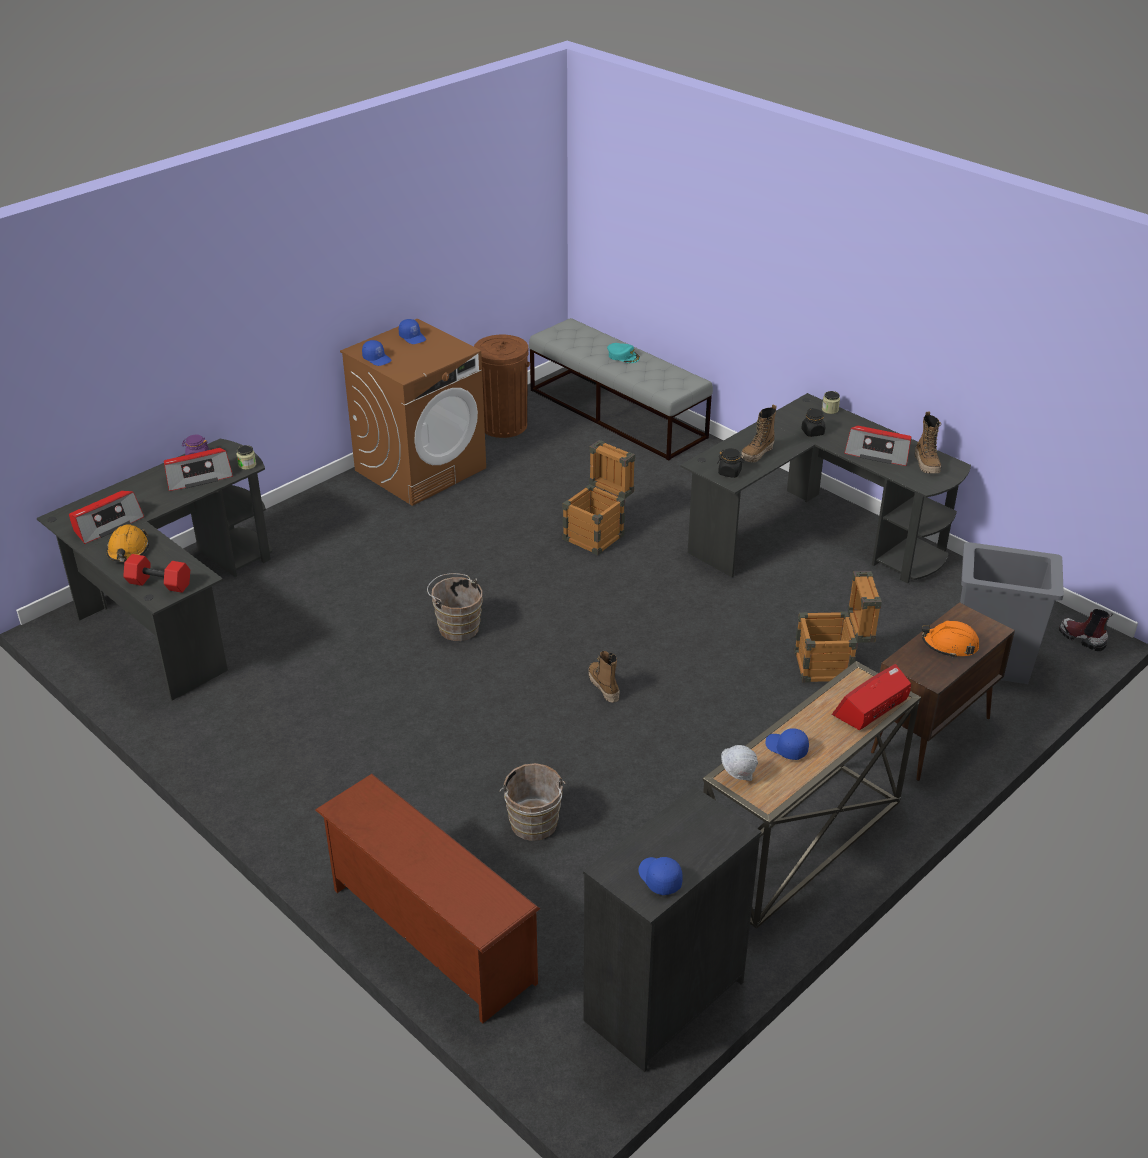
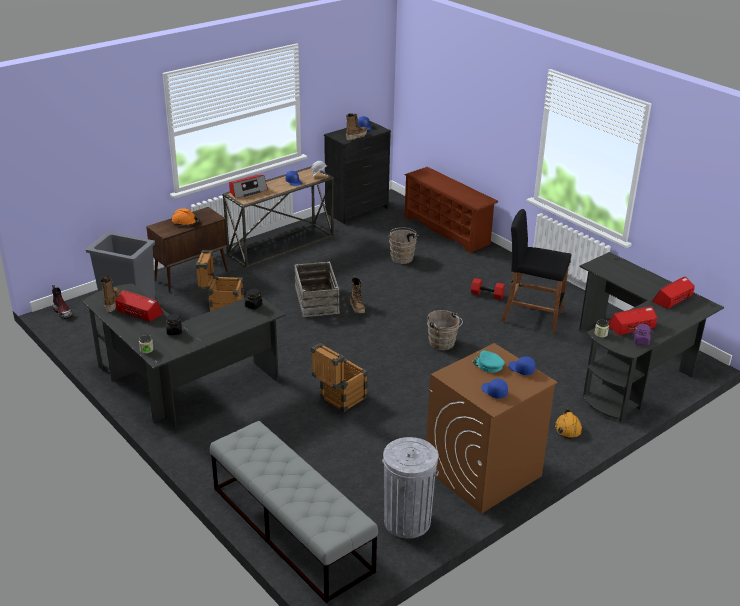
camera: 175 degrees left, 5 degrees down
orange hard hat [106,524,149,562] -> orange hard hat moved to [554,408,583,439]
red dumbbell [124,554,190,593] -> red dumbbell moved to [471,278,505,300]
brown trash can [474,335,530,438] -> grey trash can [382,437,439,539]
turquoise cap [607,343,640,363] -> turquoise cap moved to [473,351,505,373]
boot [741,405,777,463] -> boot moved to [346,113,367,141]
none -> crate [294,262,340,317]
none -> black stool [501,209,571,333]

